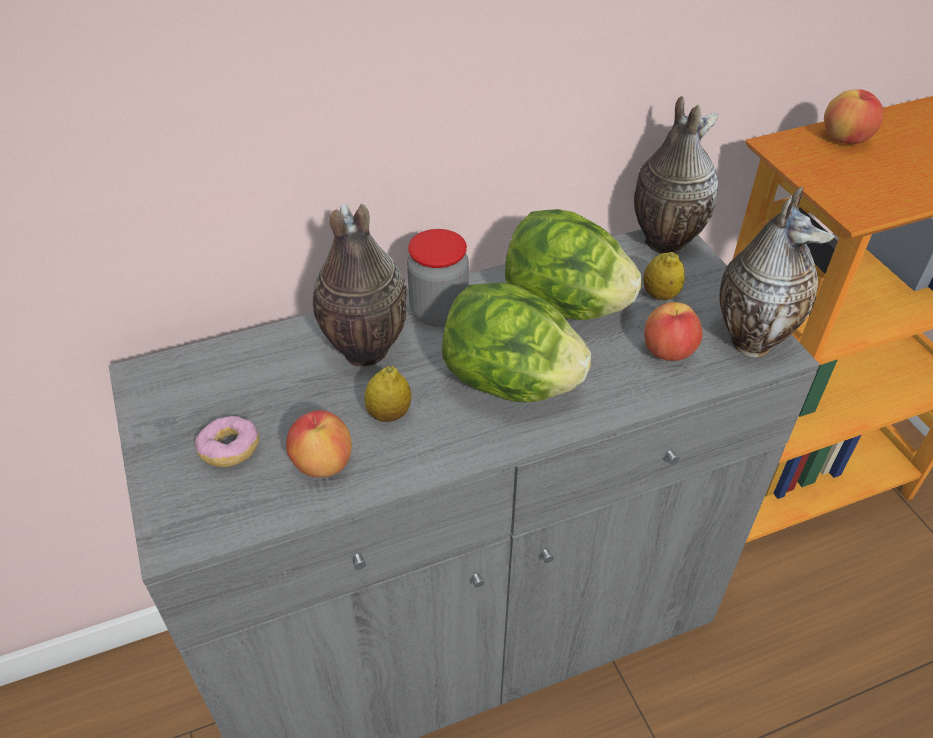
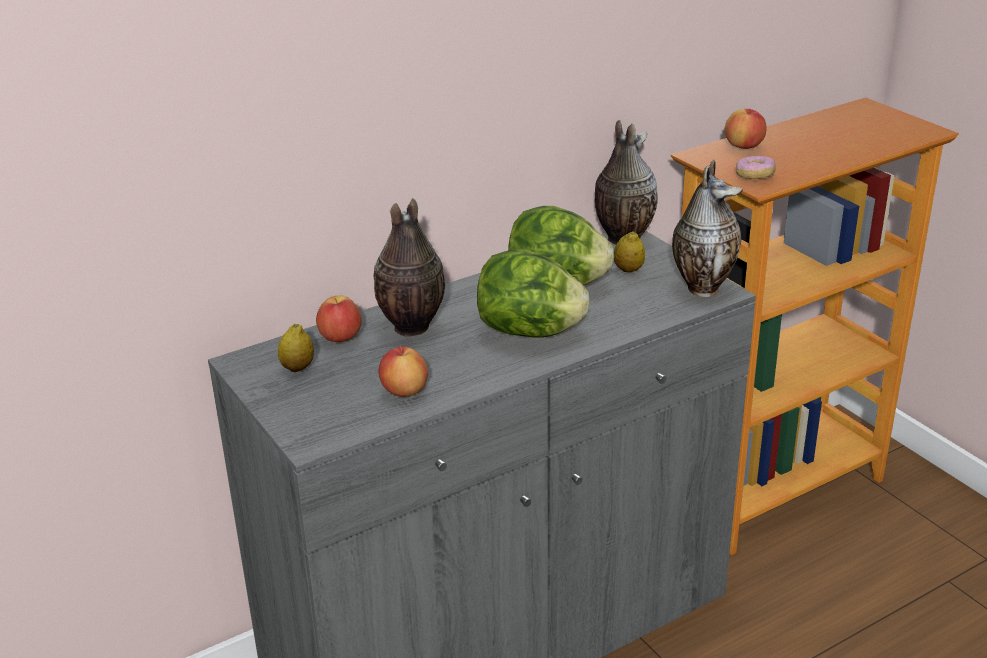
camera: 10 degrees left, 15 degrees down
donut [195,416,259,467] -> donut moved to [736,156,776,179]
lemon [364,366,411,422] -> lemon moved to [278,324,314,372]
jar [407,229,469,327] -> none
apple [644,302,703,361] -> apple moved to [316,296,362,342]

